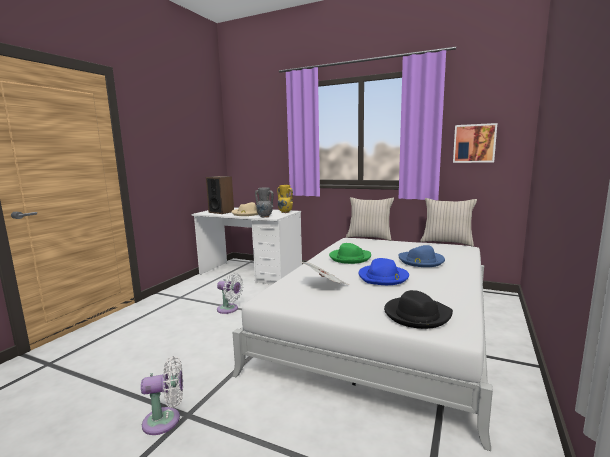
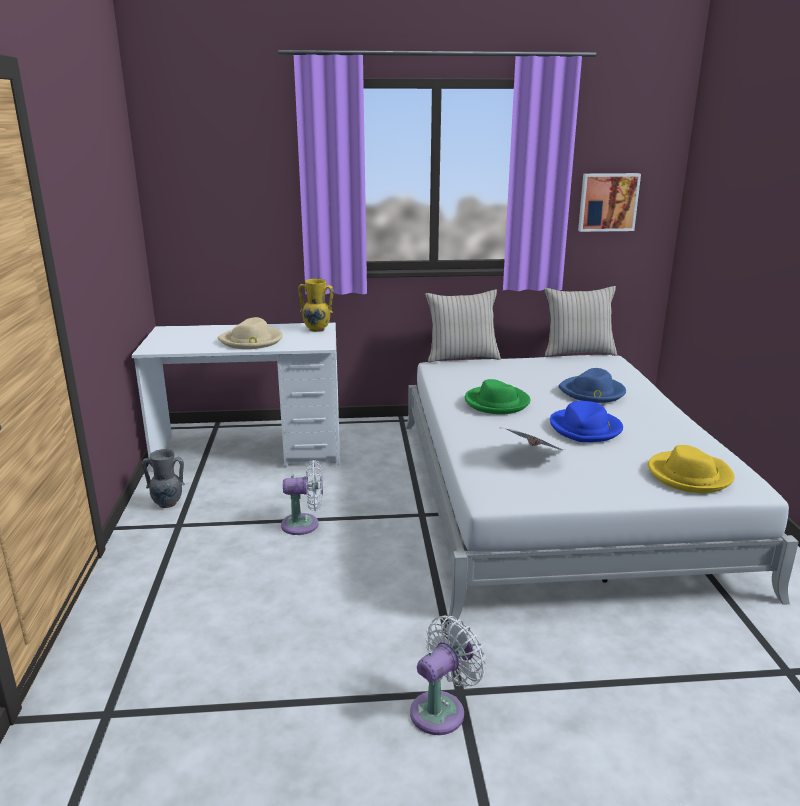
camera: 30 degrees left, 10 degrees up
speaker [206,176,234,214] -> none
grey vase [255,187,274,218] -> grey vase moved to [142,449,185,508]
black hat [384,290,453,329] -> yellow hat [648,445,734,493]

